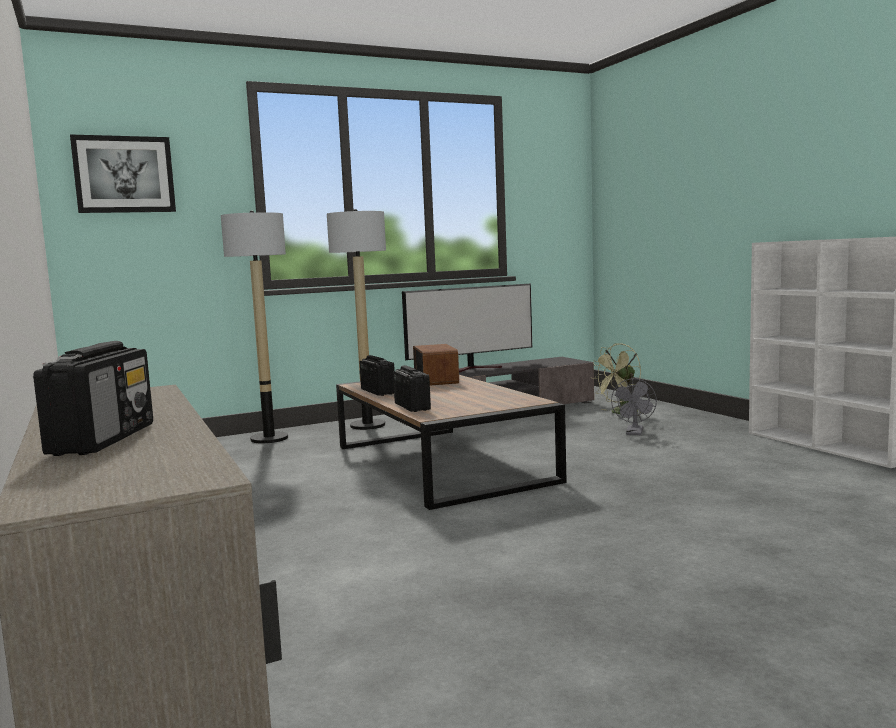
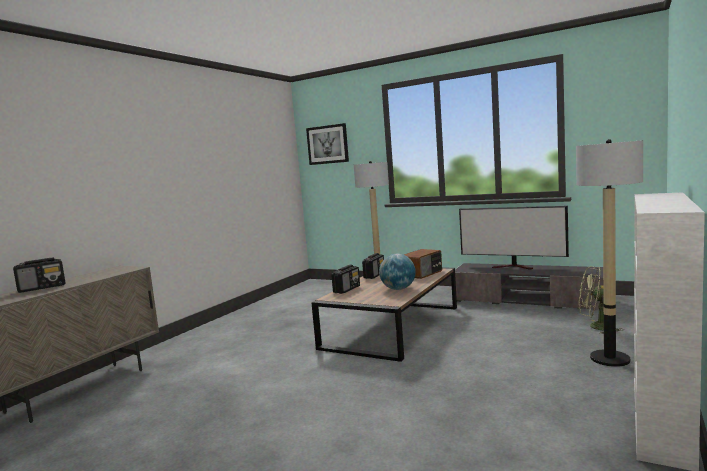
camera: 55 degrees right, 0 degrees up
floor lamp [327,209,386,430] -> floor lamp moved to [576,139,643,367]
grey fan [611,378,657,435] -> none
none -> globe [379,254,416,290]

